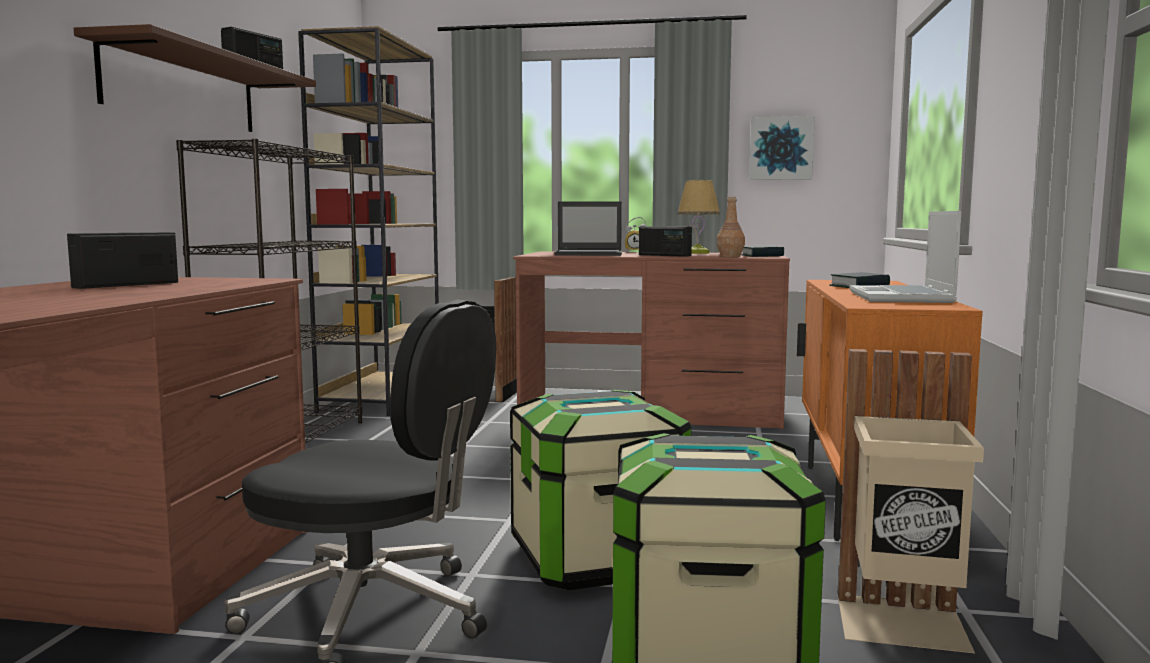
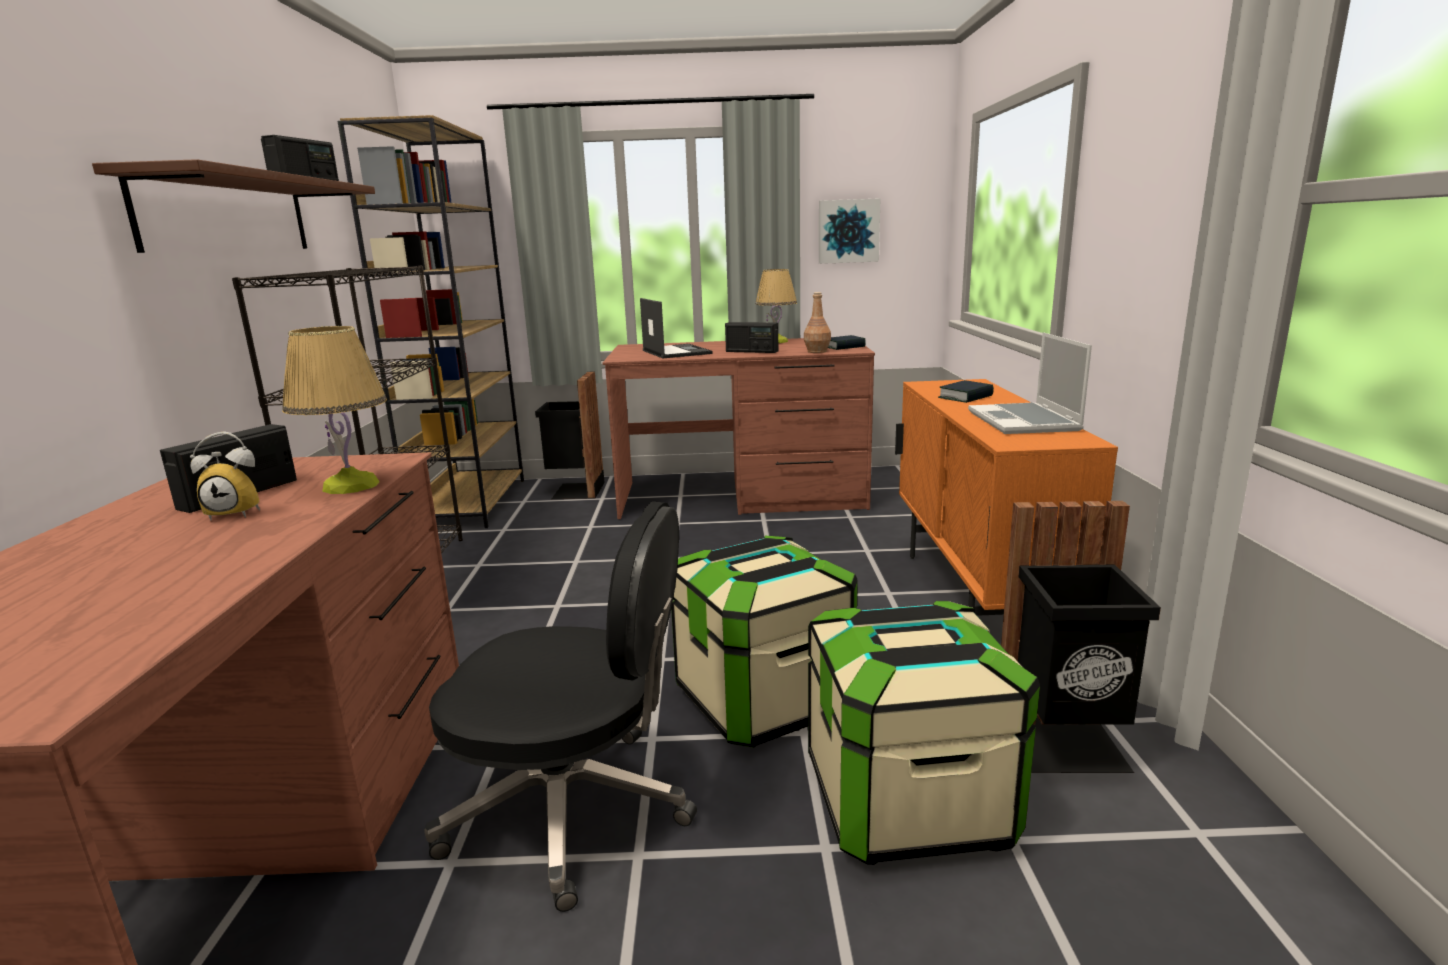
camera: 10 degrees left, 10 degrees up
laptop [555,202,622,256] -> laptop turned 105 degrees counterclockwise [640,298,713,358]
alarm clock [625,217,647,251] -> alarm clock moved to [190,432,260,520]
beige trash can [837,349,984,653] -> black trash can [1001,501,1161,773]
none -> table lamp [282,326,387,494]

